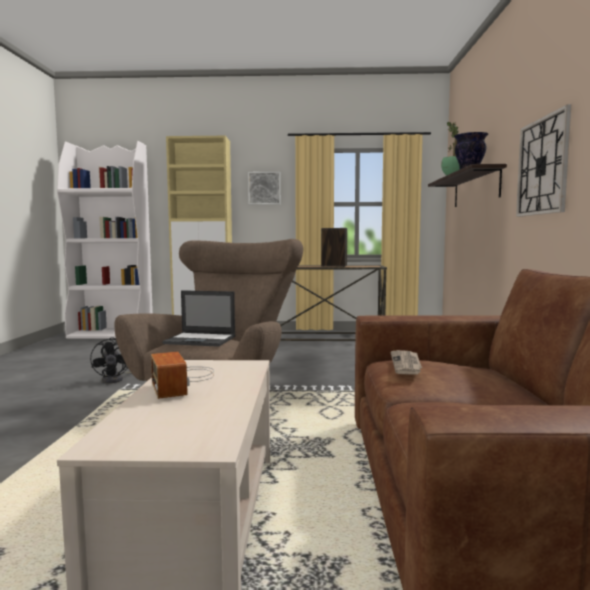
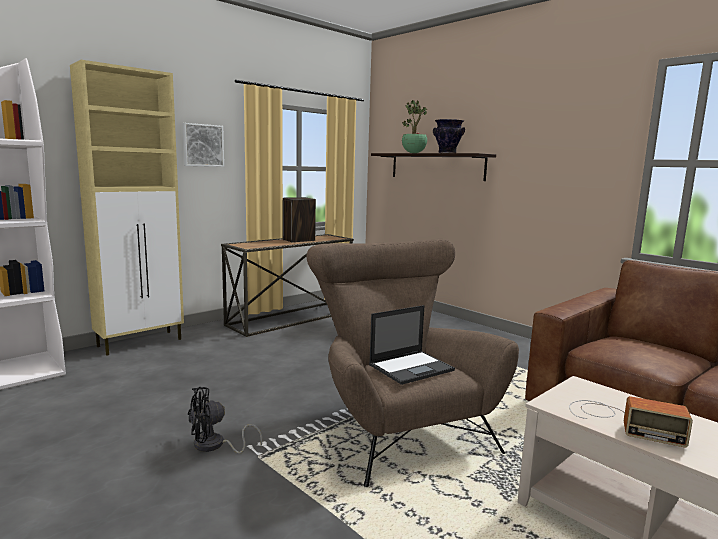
camera: 45 degrees left, 5 degrees up
black fan [90,337,132,383] -> black fan turned 120 degrees clockwise [188,387,263,454]
newspaper [391,350,422,374] -> none
wall clock [516,104,571,217] -> none

